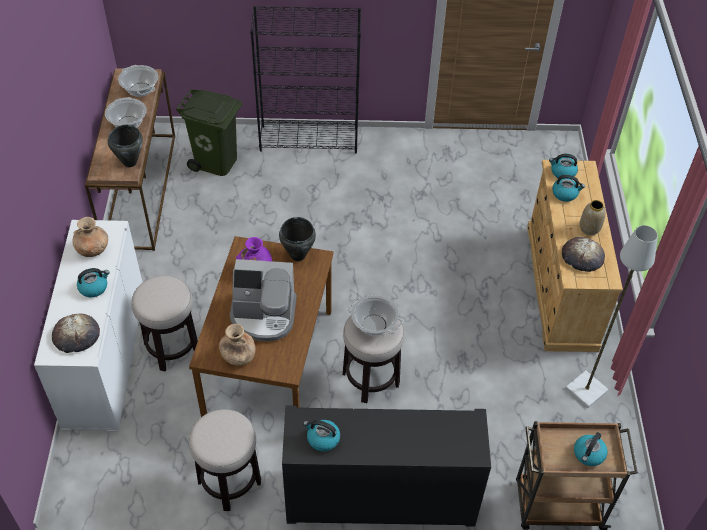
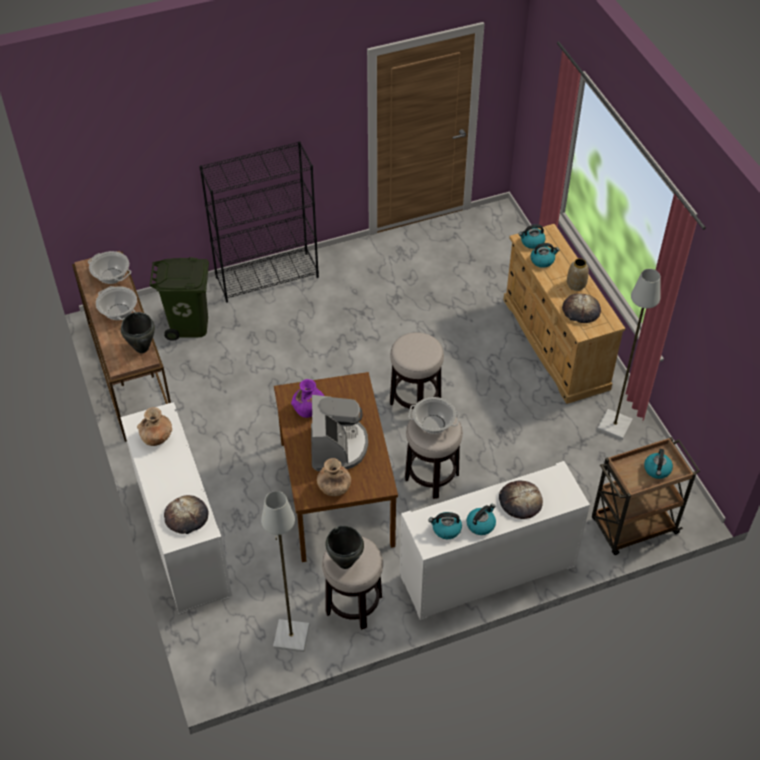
camera: 20 degrees left, 0 degrees up
kettle [77,268,110,297] -> kettle moved to [466,504,496,535]
stool [131,276,198,372] -> stool moved to [390,332,444,409]
coffee machine [230,259,297,341] -> coffee machine turned 75 degrees counterclockwise [311,395,368,471]
black cooking pot [279,217,316,261] -> black cooking pot moved to [326,526,364,569]
black cabinet [282,406,491,527] -> white cabinet [400,461,590,620]
none -> grey floor lamp [261,491,309,652]
none -> bread [499,481,543,519]

